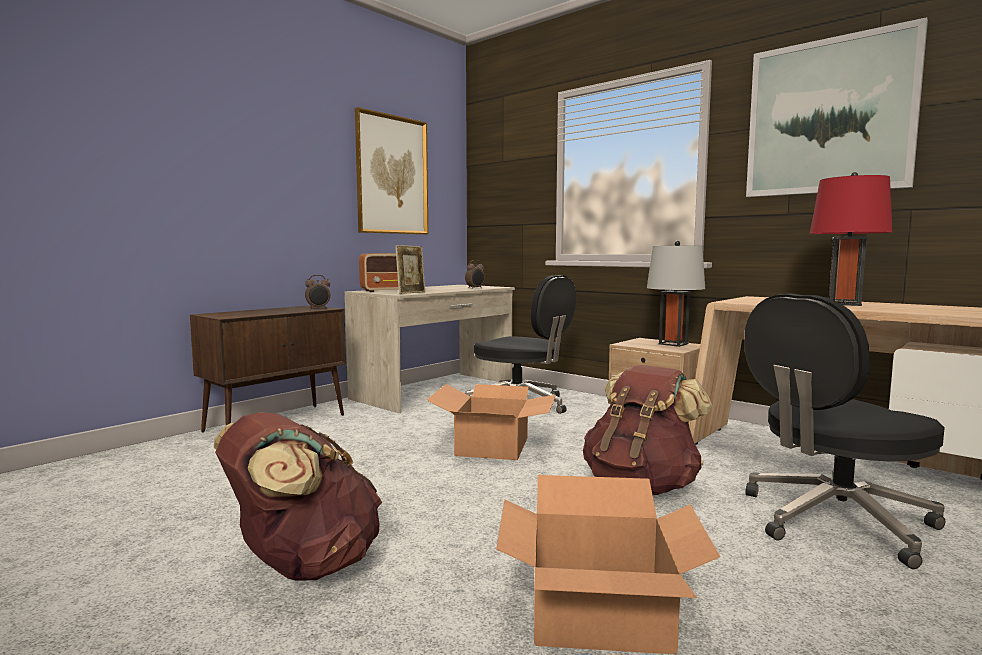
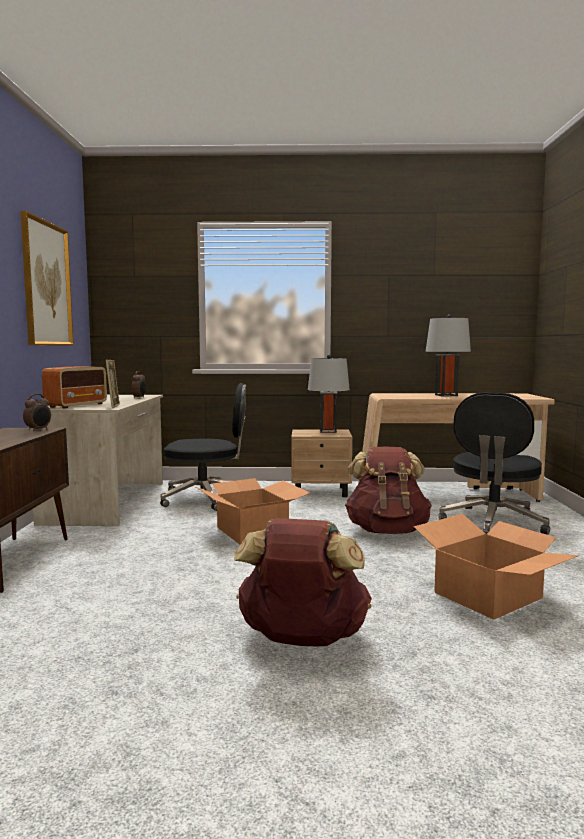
camera: 40 degrees left, 0 degrees up
picture [746,17,928,197] -> none
red table lamp [810,172,892,306] -> grey table lamp [426,314,471,397]

